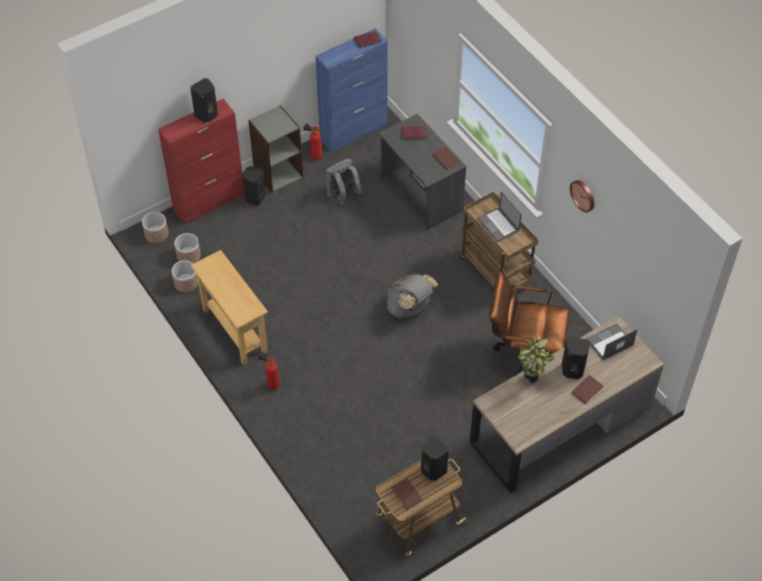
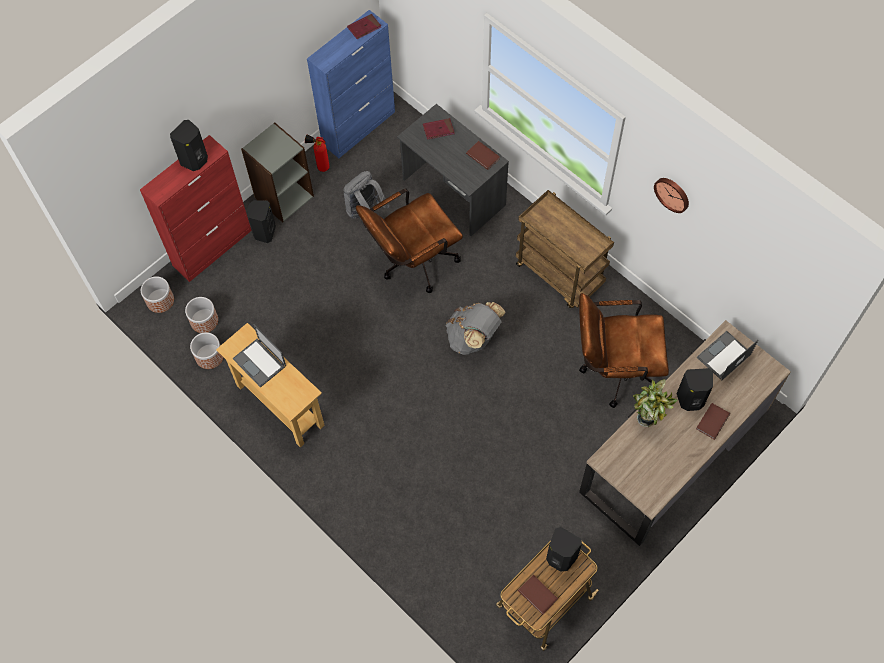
camera: 10 degrees left, 10 degrees up
fire extinguisher [258,352,279,390] -> none
laptop [477,191,522,242] -> laptop moved to [233,324,286,388]
none -> brown office chair [356,188,463,293]

